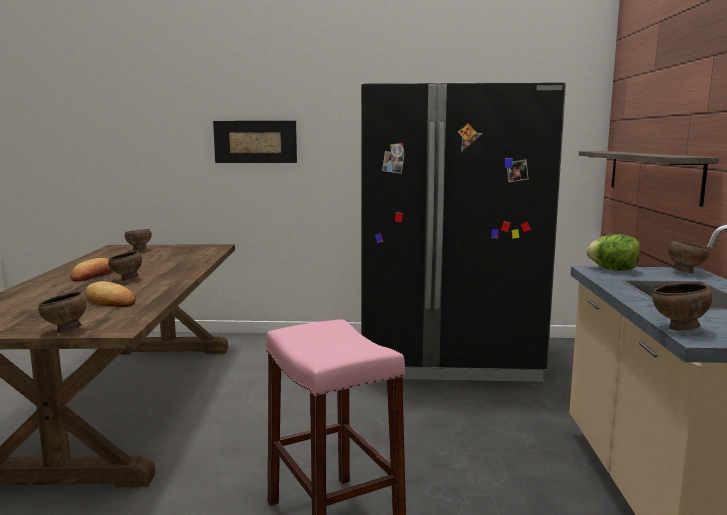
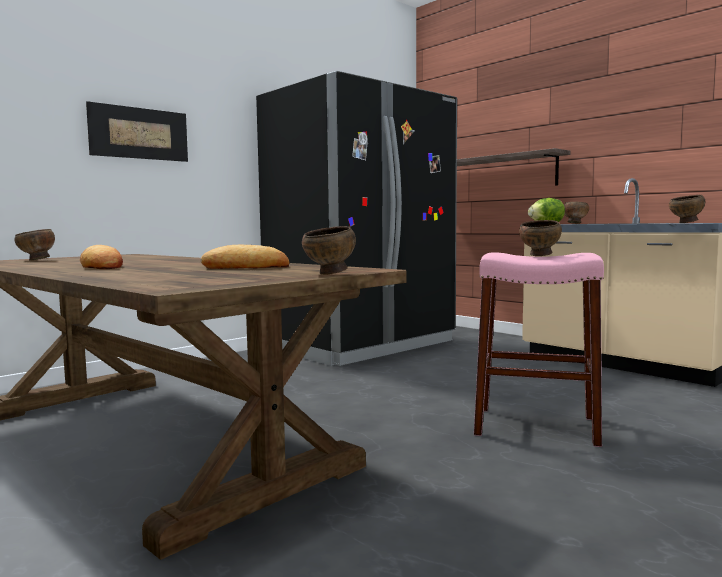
camera: 45 degrees left, 5 degrees down
brown bowl [108,251,142,281] -> brown bowl moved to [519,220,562,256]

